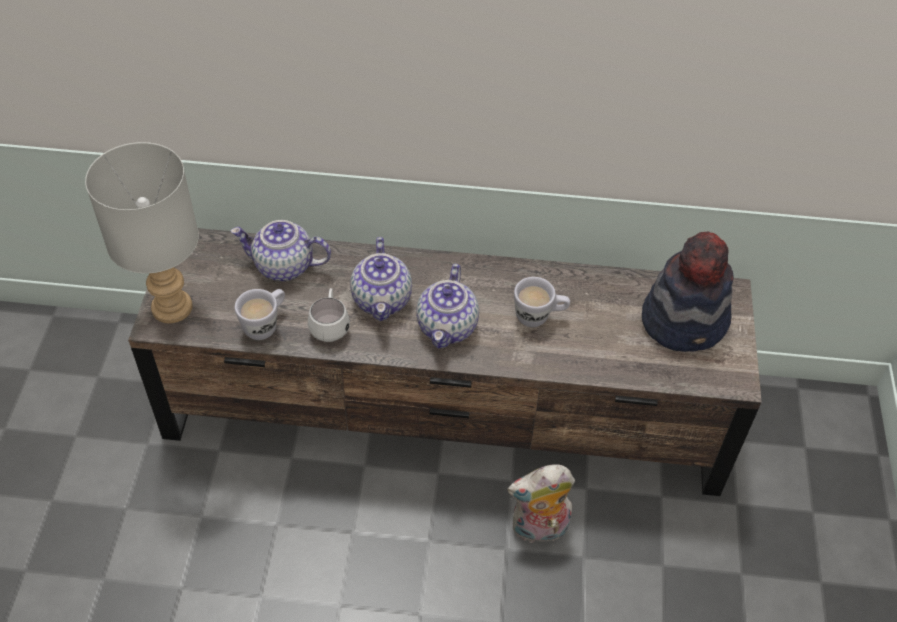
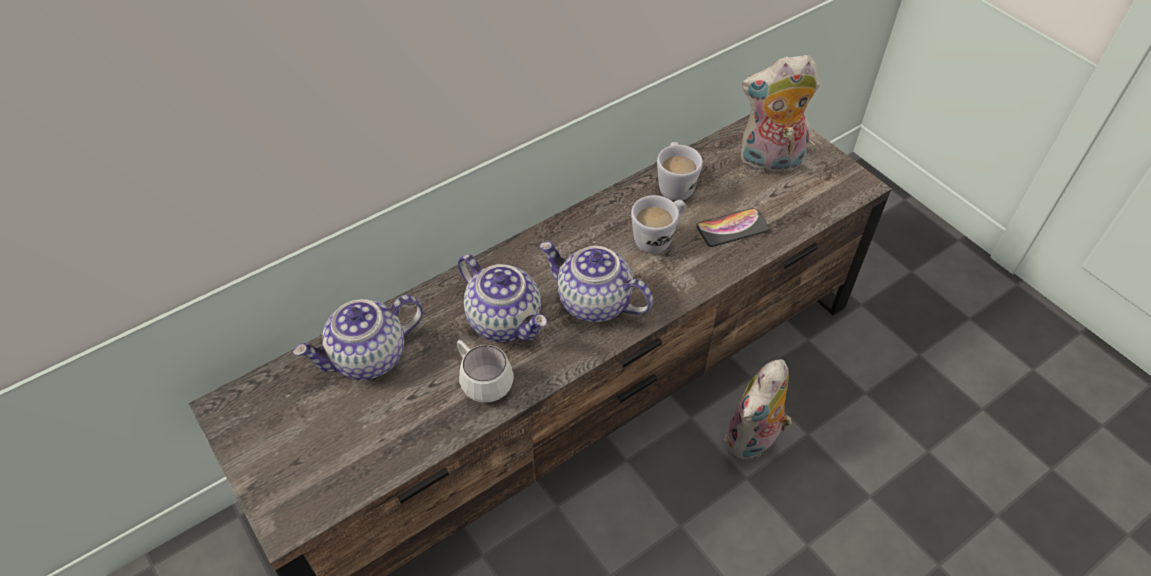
camera: 40 degrees left, 0 degrees up
grey table lamp [85,142,199,323] -> none
white mug [235,289,285,340] -> white mug moved to [657,142,703,201]
teapot [416,264,479,349] -> teapot turned 150 degrees clockwise [540,242,653,322]
hat [642,231,734,352] -> plush toy [740,55,820,173]
none -> phone [696,208,769,247]

